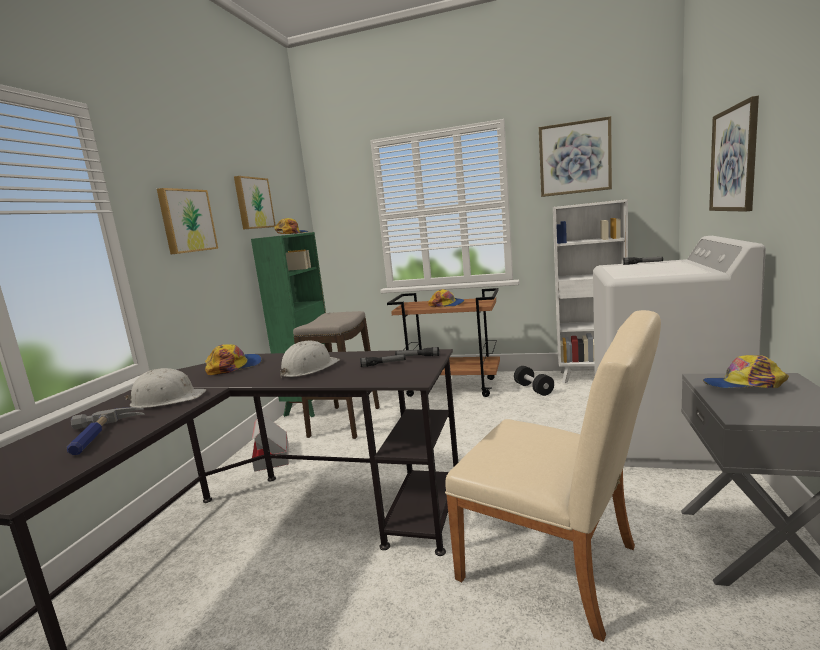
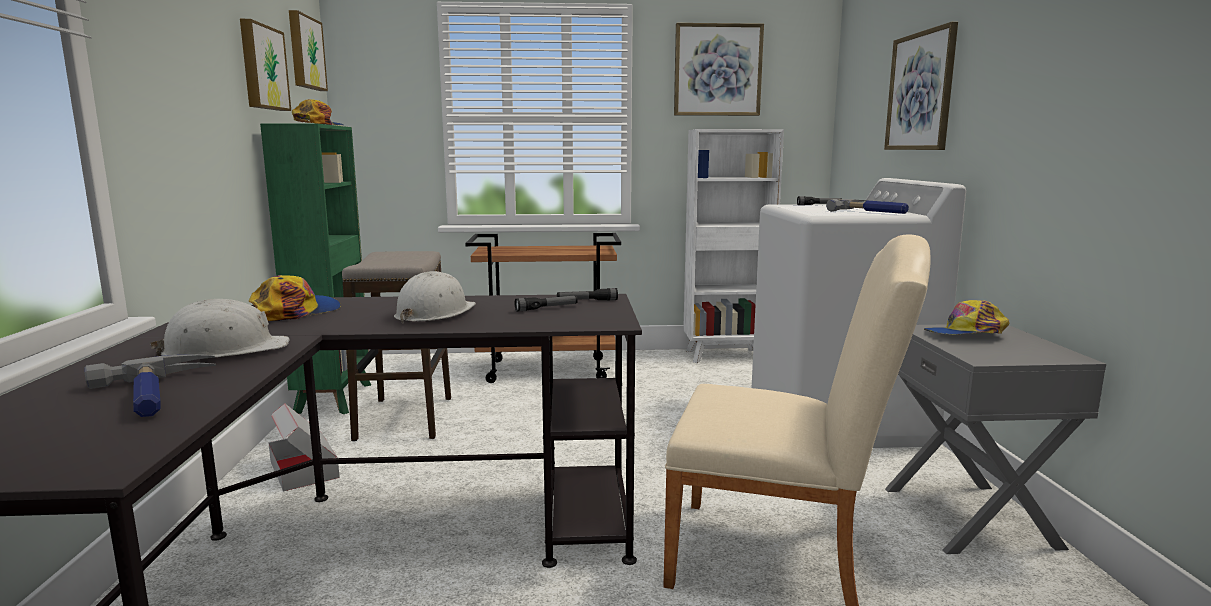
camera: 20 degrees left, 0 degrees up
picture [157,188,218,254] -> picture moved to [289,10,328,91]
cap [428,289,464,307] -> none
black dumbbell [514,366,554,396] -> none
none -> hammer [826,199,909,214]

